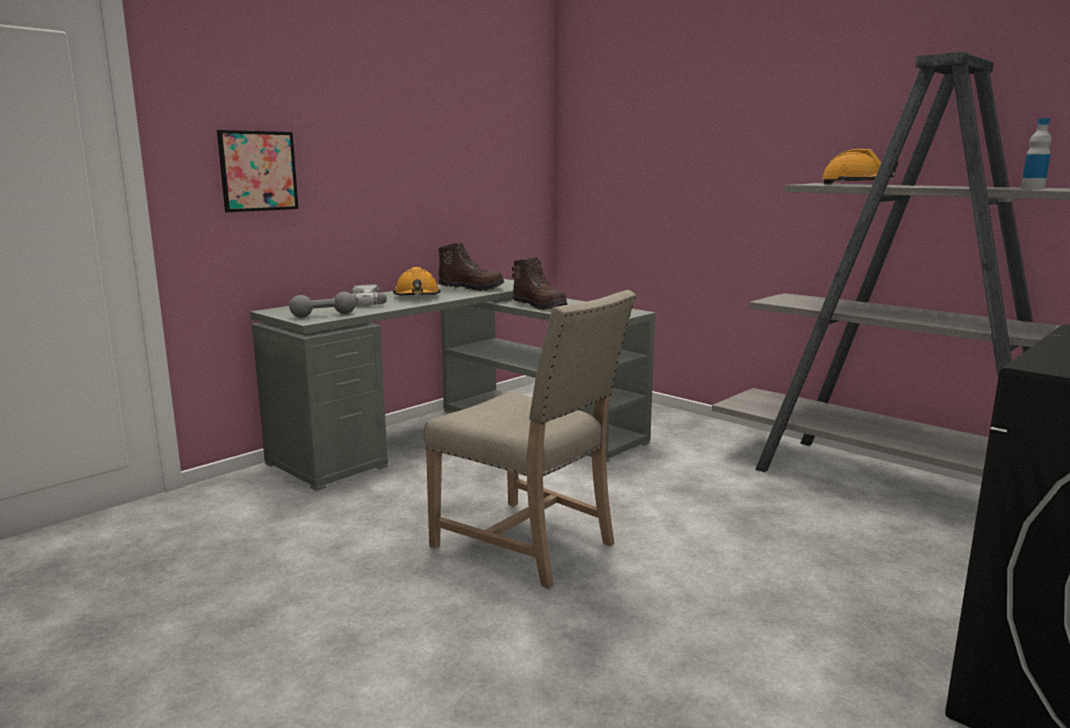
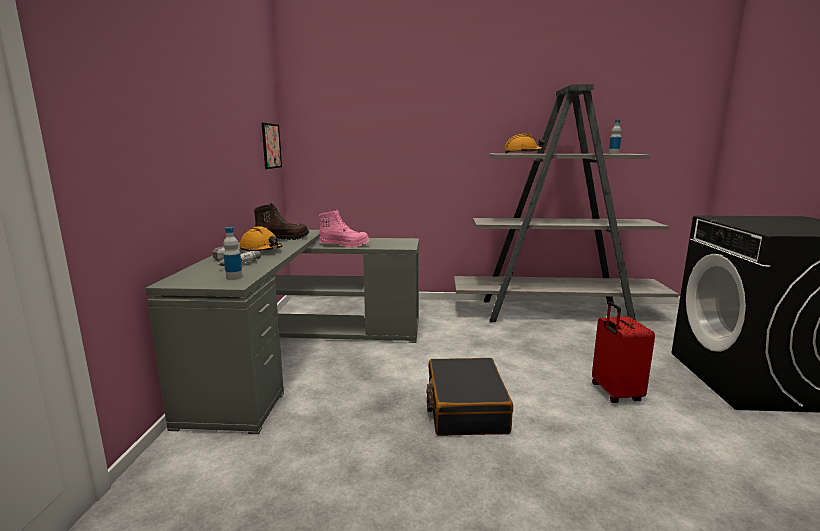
camera: 40 degrees left, 0 degrees up
picture [217,130,298,212] -> picture moved to [262,123,282,169]
grey dumbbell [289,292,356,318] -> bottle [223,227,243,280]
beige chair [423,290,636,589] -> black suitcase [426,358,513,436]
brown boot [512,257,568,310] -> pink boot [319,210,370,247]
none -> red suitcase [592,302,655,403]

